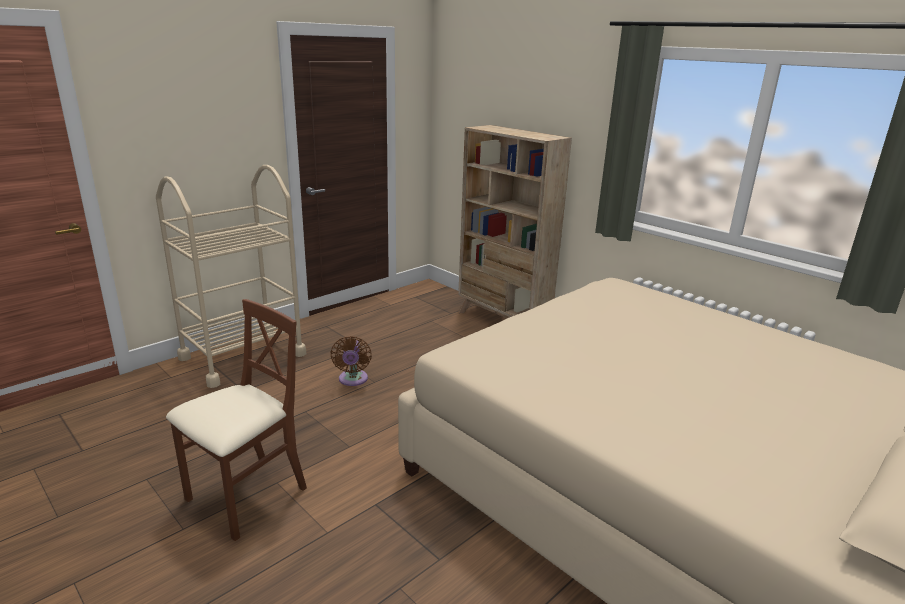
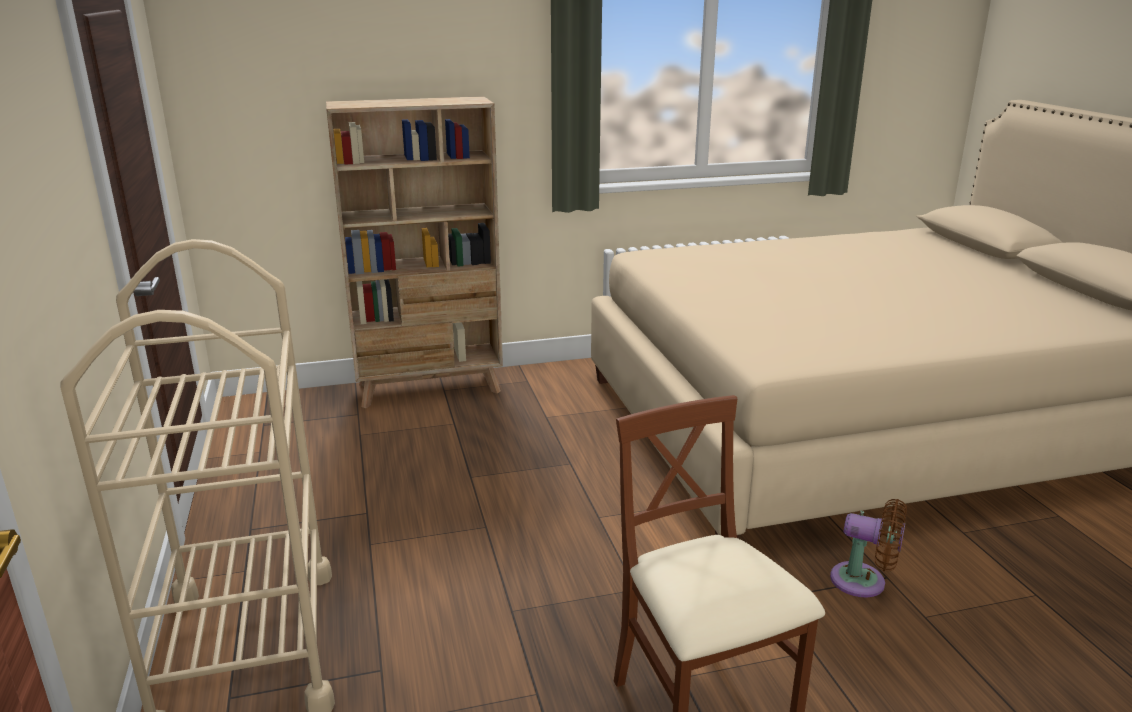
camera: 60 degrees left, 0 degrees up
brown fan [330,336,372,386] -> brown fan moved to [830,499,907,598]

